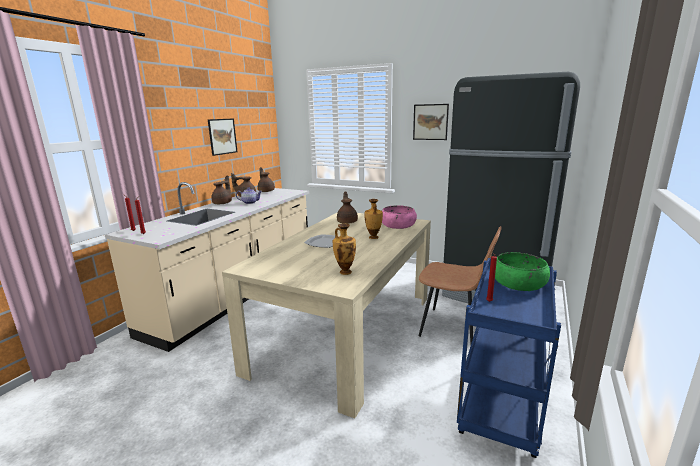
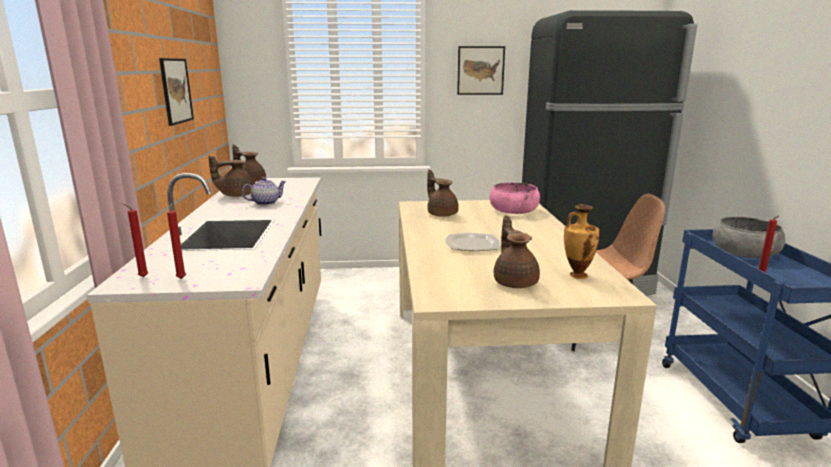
camera: 30 degrees left, 0 degrees up
brown teapot [211,176,232,204] -> brown teapot moved to [494,215,540,288]
vase [364,199,383,239] -> none
green bowl [495,252,550,291] -> grey bowl [712,217,785,258]

